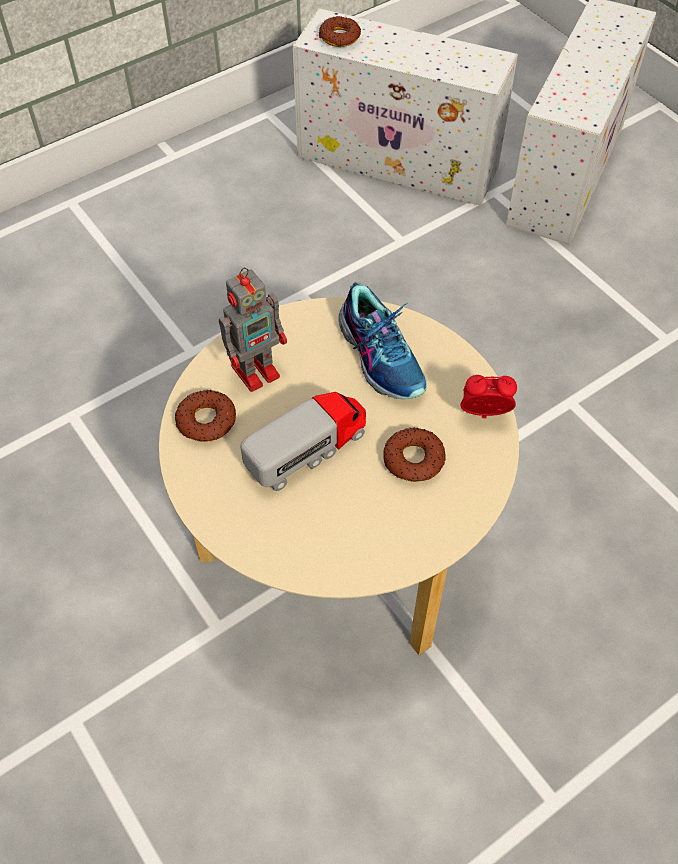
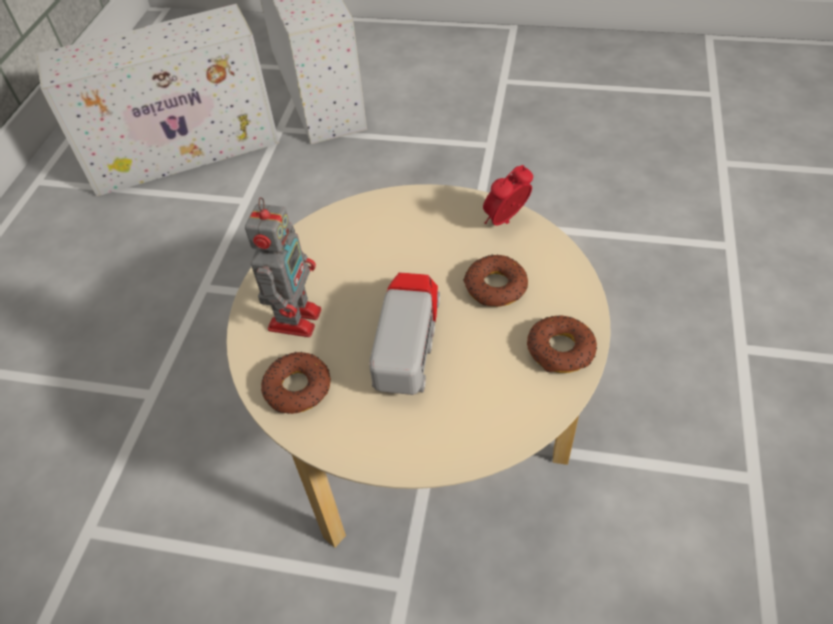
camera: 40 degrees left, 5 degrees down
donut [319,16,361,47] -> donut moved to [527,315,597,373]
shoe [338,282,427,400] -> none

